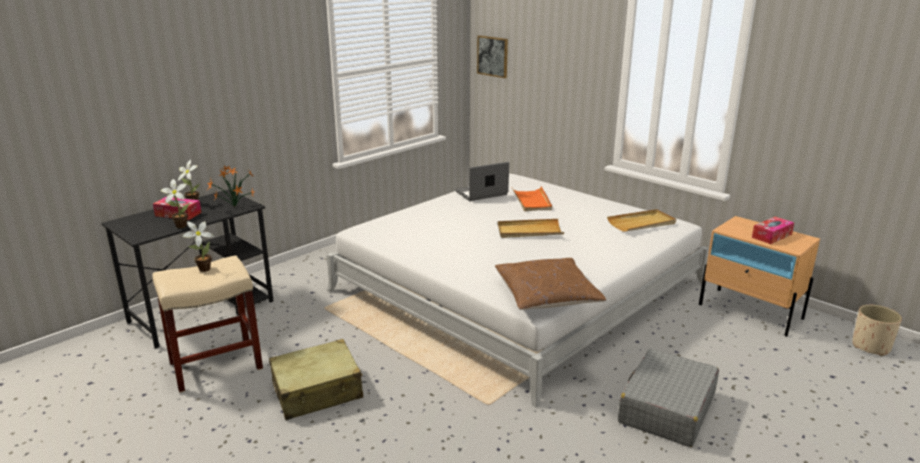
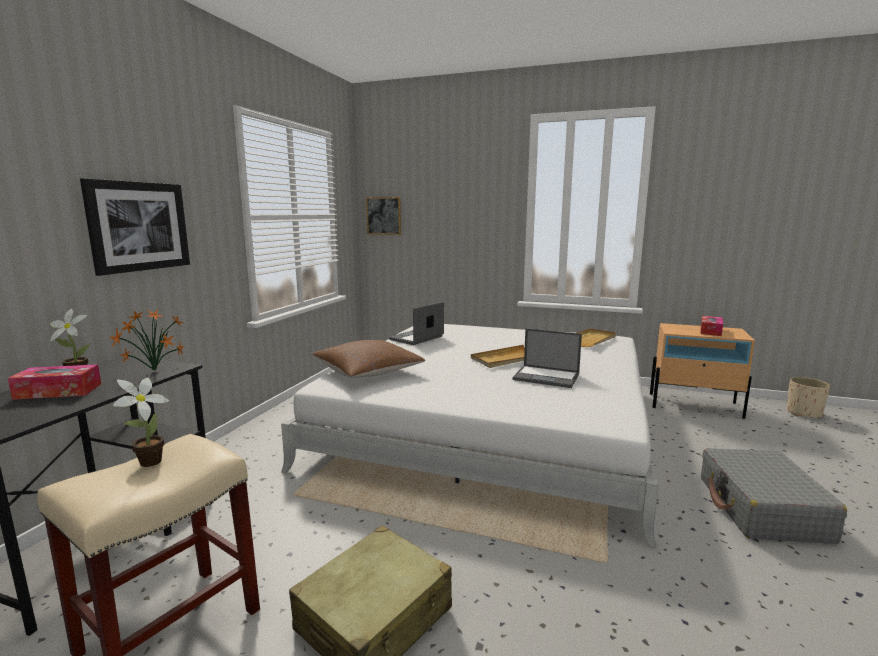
camera: 25 degrees left, 10 degrees down
potted plant [161,179,190,228] -> none
brown pillow [495,258,606,310] -> brown pillow moved to [312,340,425,378]
orange tray [512,186,552,211] -> none
none -> picture [80,178,190,276]
none -> laptop [513,328,582,388]

